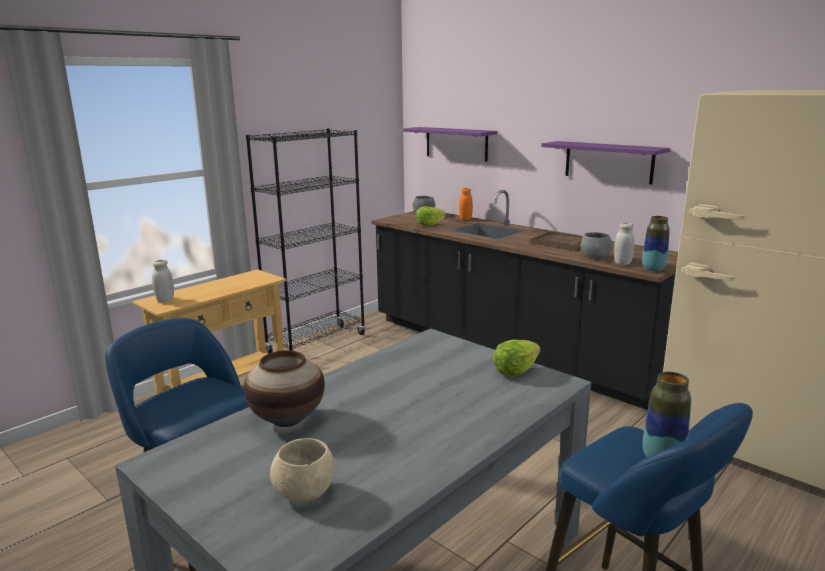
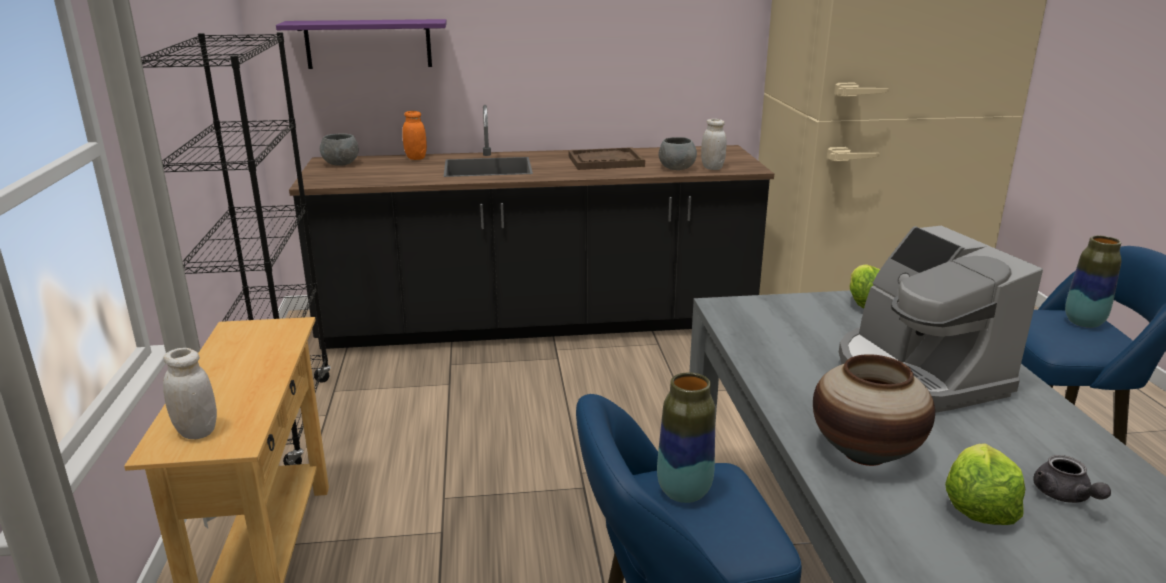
camera: 50 degrees left, 5 degrees up
beige bowl [270,438,335,502] -> grey teapot [1033,455,1111,503]
lettuce [416,206,446,226] -> lettuce moved to [945,444,1025,525]
purple shelf [541,141,670,184] -> none
vase [642,216,670,271] -> vase moved to [657,372,715,503]
none -> coffee machine [839,226,1043,413]

